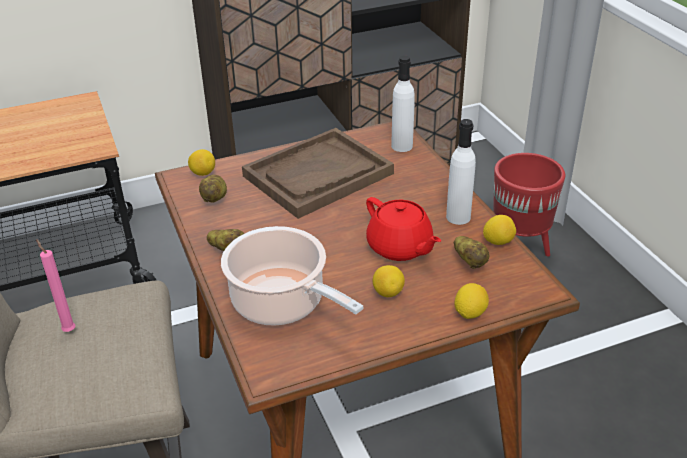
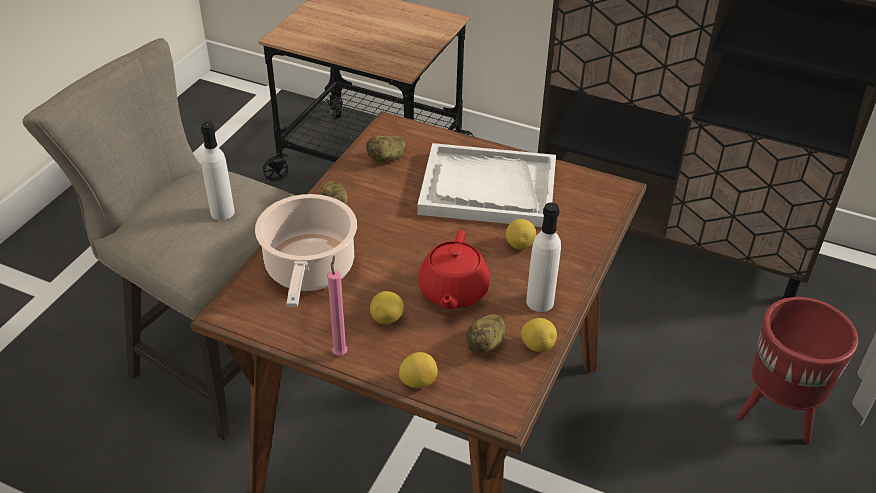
camera: 45 degrees right, 5 degrees up
pink candle [36,239,75,332] -> pink candle moved to [327,256,347,355]
lemon [188,149,215,176] -> lemon moved to [506,219,536,249]
brown tray [242,128,394,219] -> white tray [417,143,556,227]
white bottle [391,56,415,152] -> white bottle moved to [201,121,235,220]

